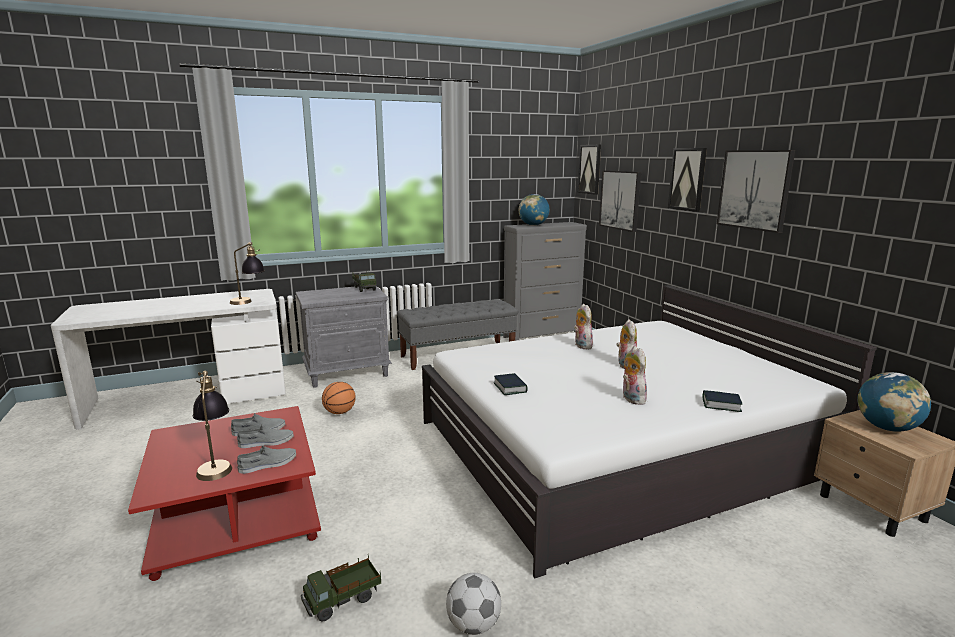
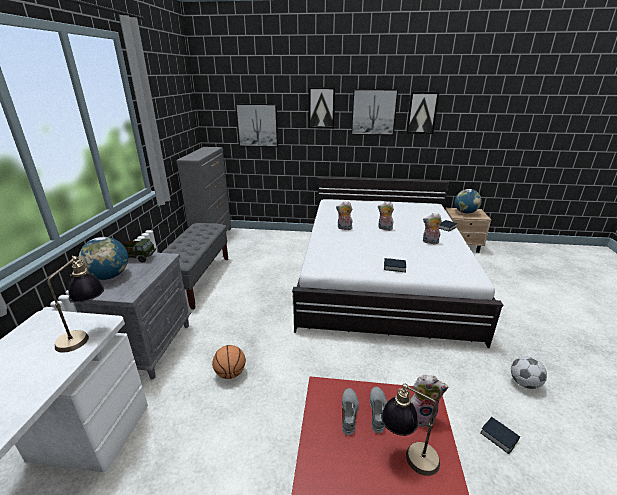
camera: 60 degrees left, 10 degrees up
grey shoe [237,446,296,474] -> plush toy [410,375,449,427]
toy truck [301,556,381,622] -> book [480,417,520,454]
globe [519,194,550,226] -> globe moved to [78,237,128,280]
picture [578,145,601,195] -> picture moved to [406,92,440,134]

